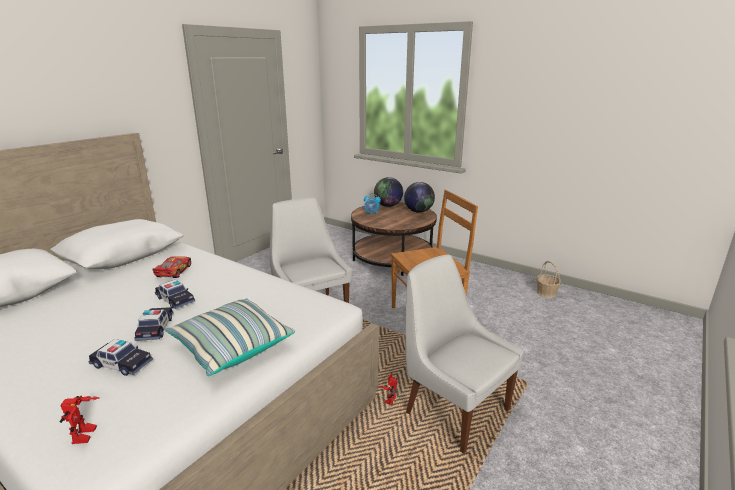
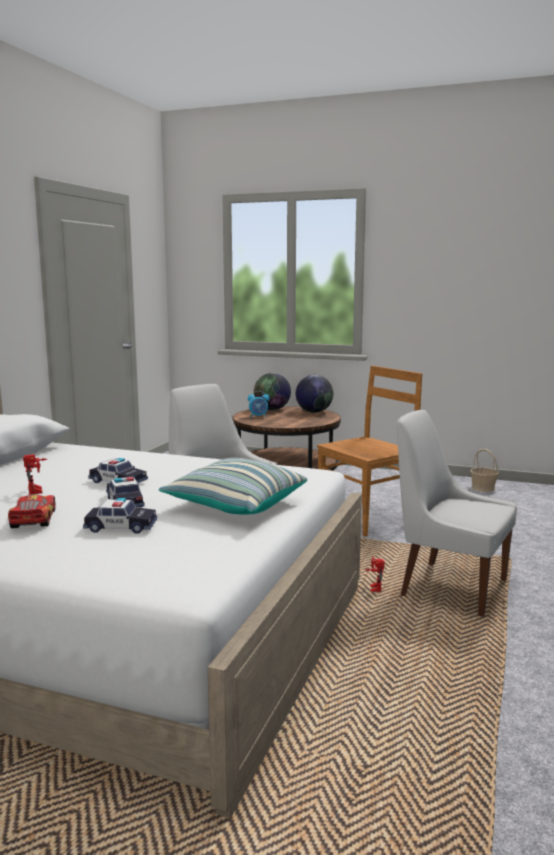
camera: 15 degrees left, 10 degrees down
toy robot [60,396,100,444] -> toy robot moved to [23,454,47,495]
toy car [152,256,191,278] -> toy car moved to [8,495,55,528]

